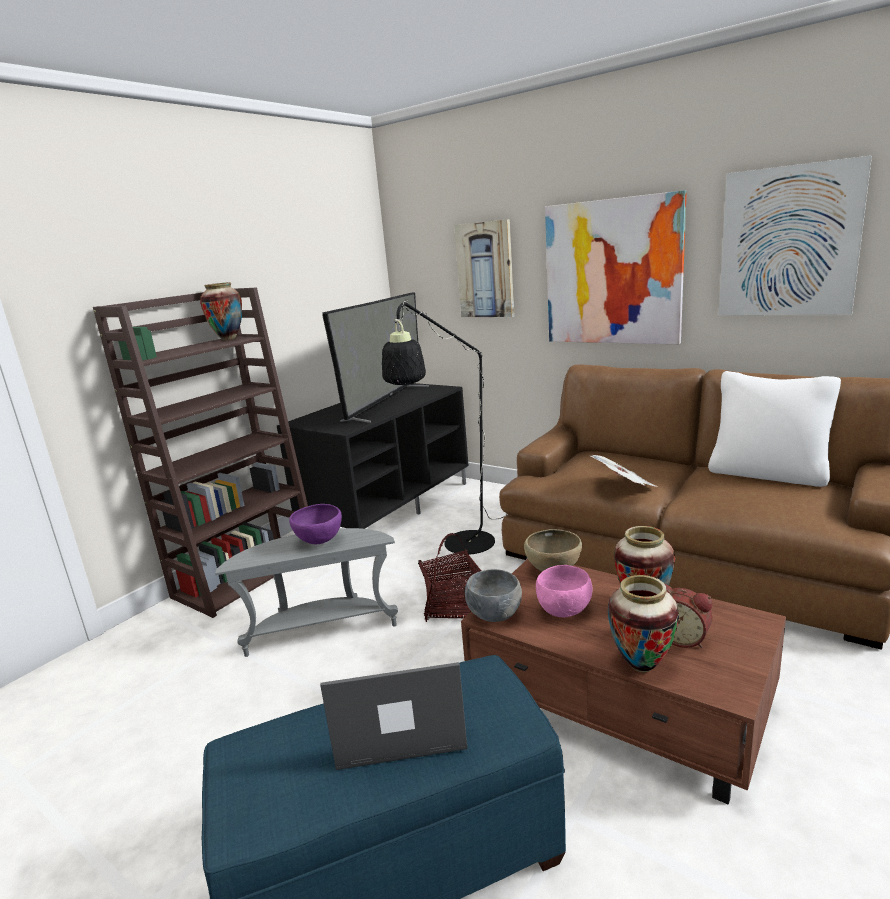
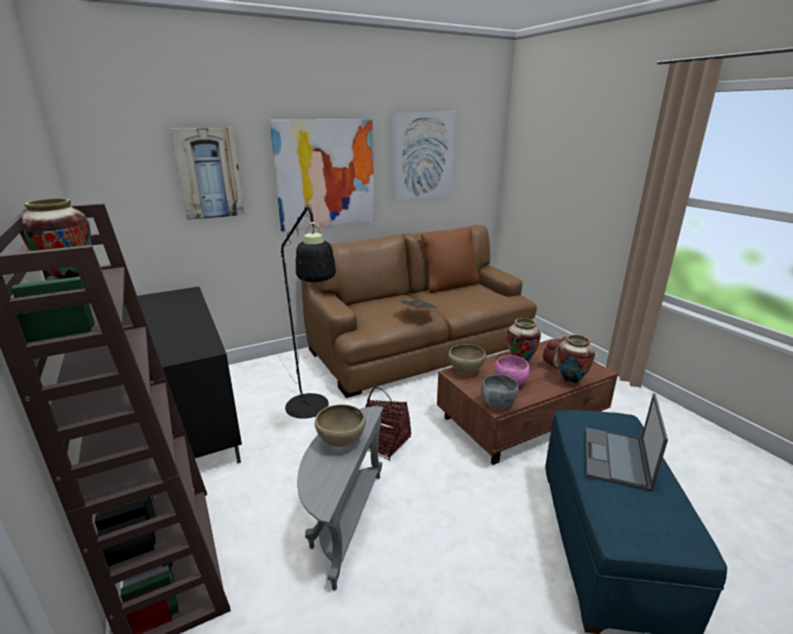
camera: 65 degrees left, 5 degrees up
purple bowl [289,504,342,544] -> brown bowl [315,404,366,447]
television [322,292,429,423] -> none
white pillow [708,371,841,487] -> brown pillow [421,227,479,293]

